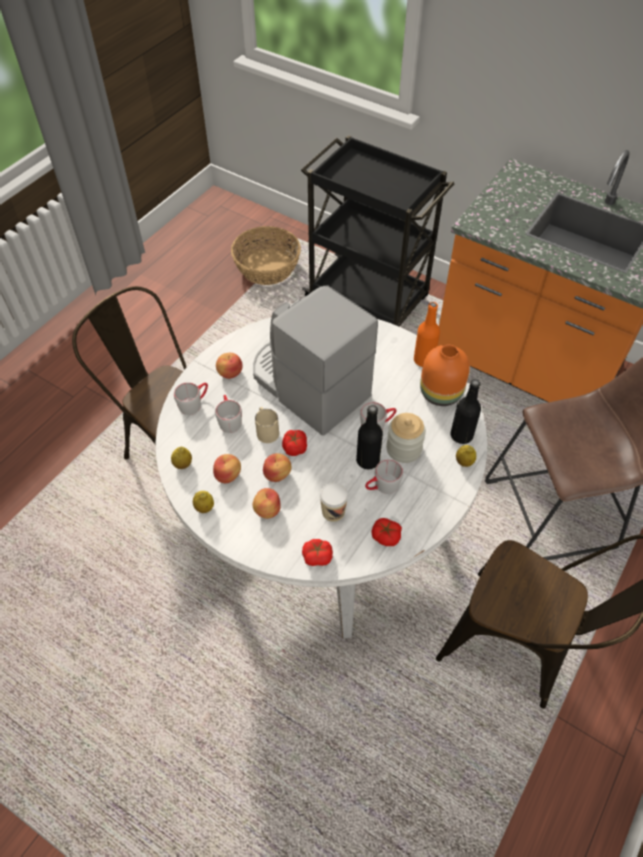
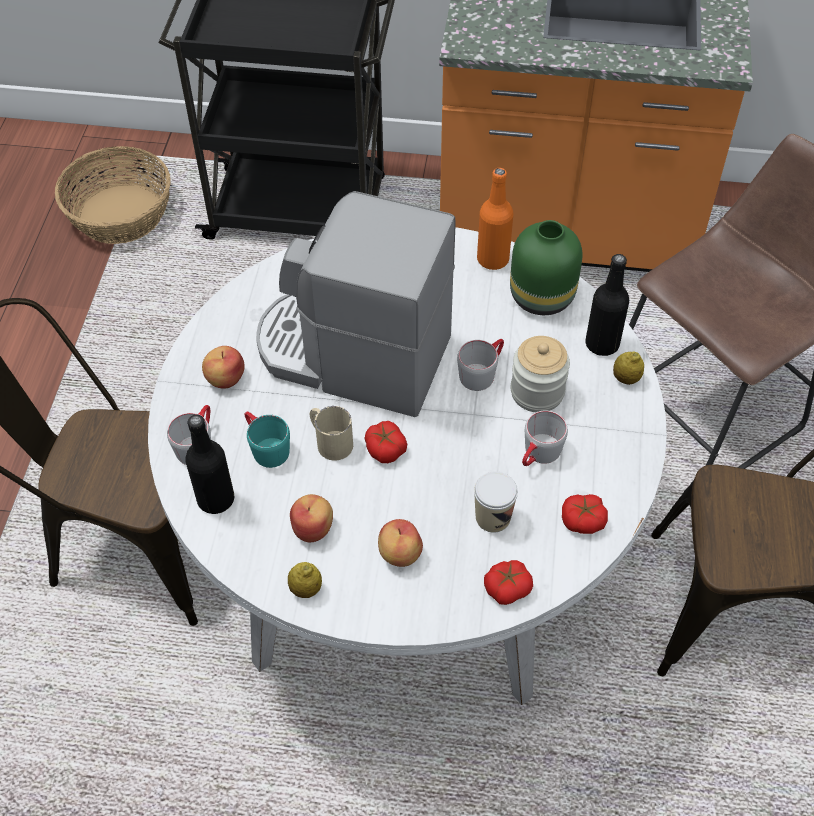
camera: 25 degrees left, 0 degrees up
lemon [171,446,192,469] -> none
grey mug [215,395,242,433] -> turquoise mug [245,412,290,468]
apple [263,453,291,482] -> none
black bottle [356,405,383,469] -> black bottle moved to [185,415,234,514]
orange vase [420,345,470,406] -> green vase [510,220,582,315]

